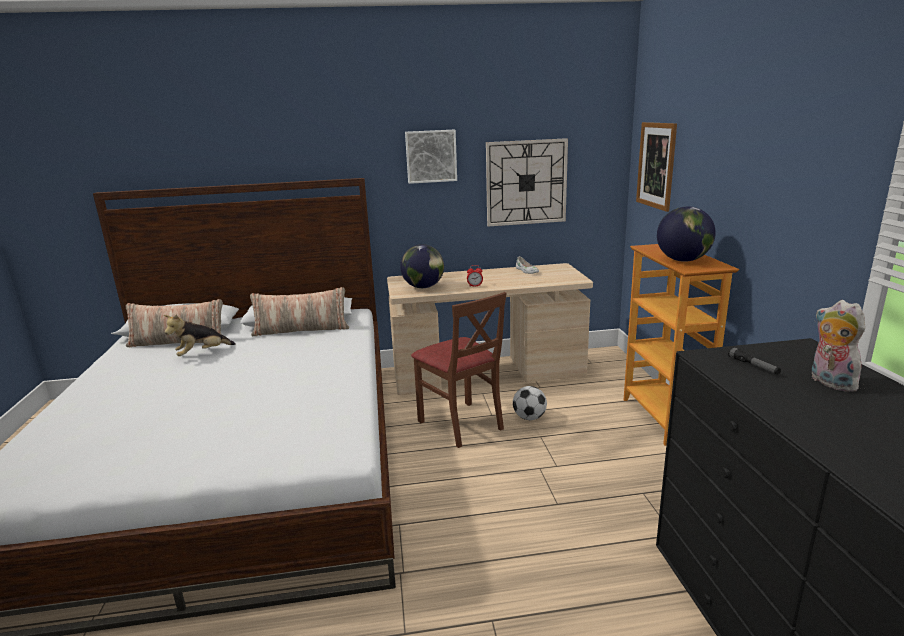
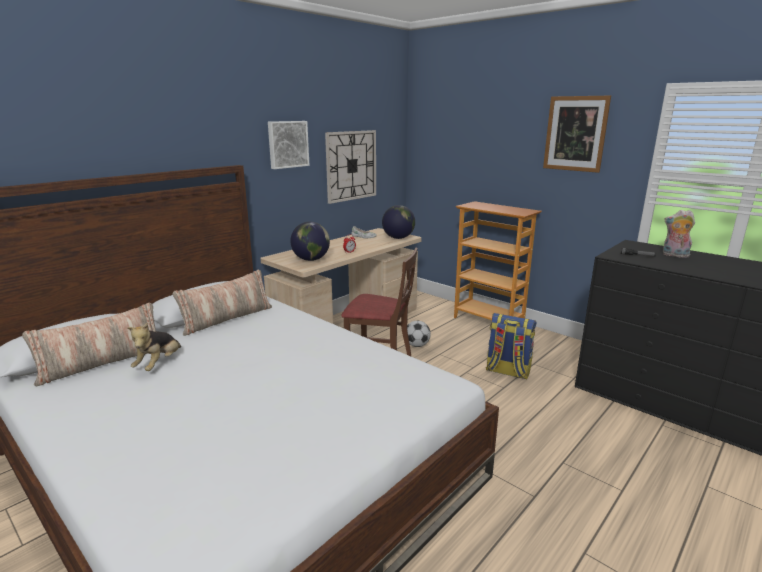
camera: 40 degrees left, 0 degrees up
picture [636,122,677,212] -> picture moved to [543,96,611,173]
globe [657,206,716,262] -> globe moved to [382,205,415,239]
none -> backpack [486,313,537,379]

